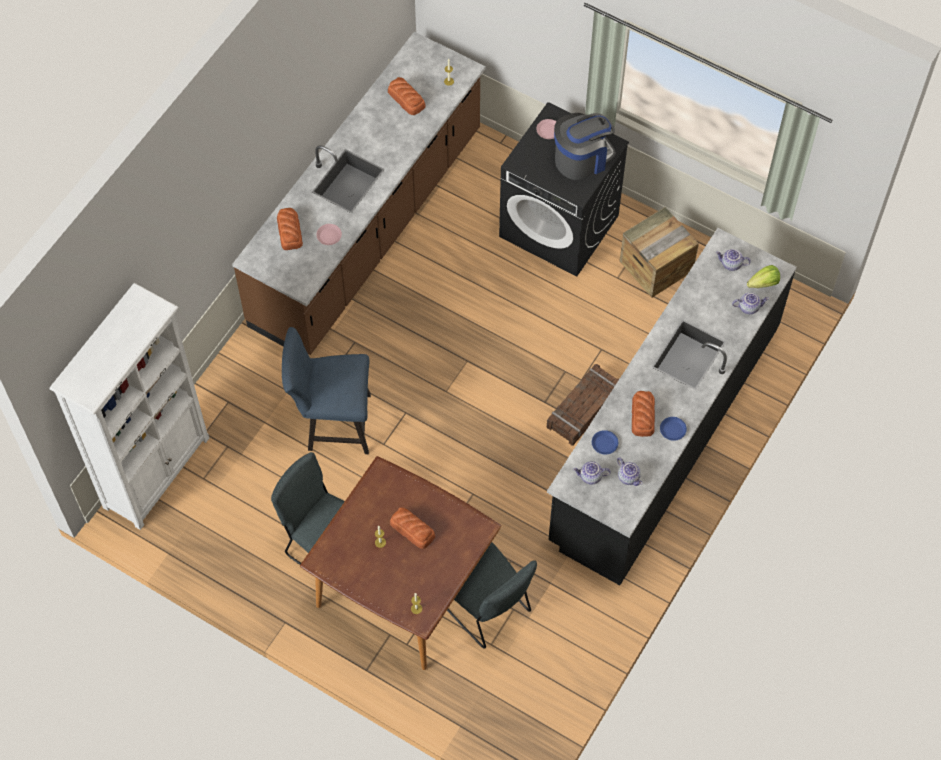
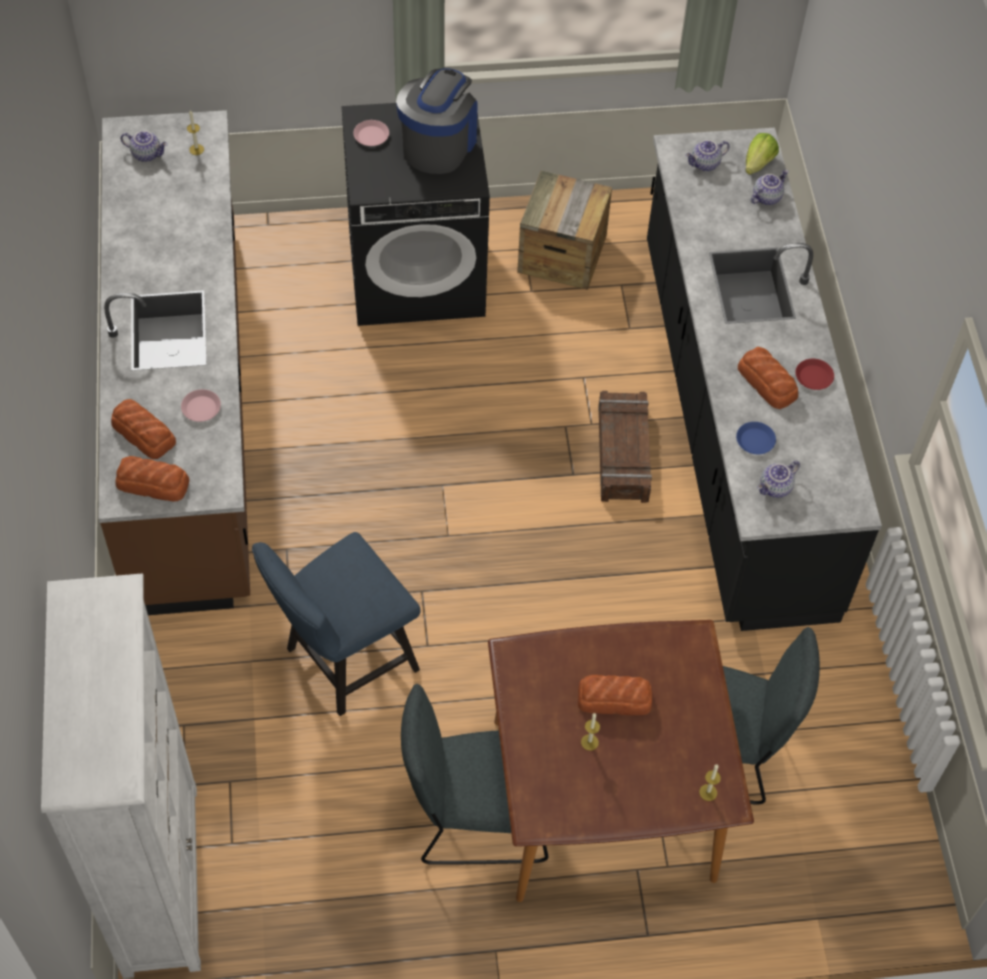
camera: 40 degrees left, 5 degrees down
bread [388,77,425,115] -> bread moved to [116,456,190,502]
teapot [617,458,642,486] -> teapot moved to [121,131,168,162]
blue plate [660,417,687,441] -> red plate [796,359,834,390]

